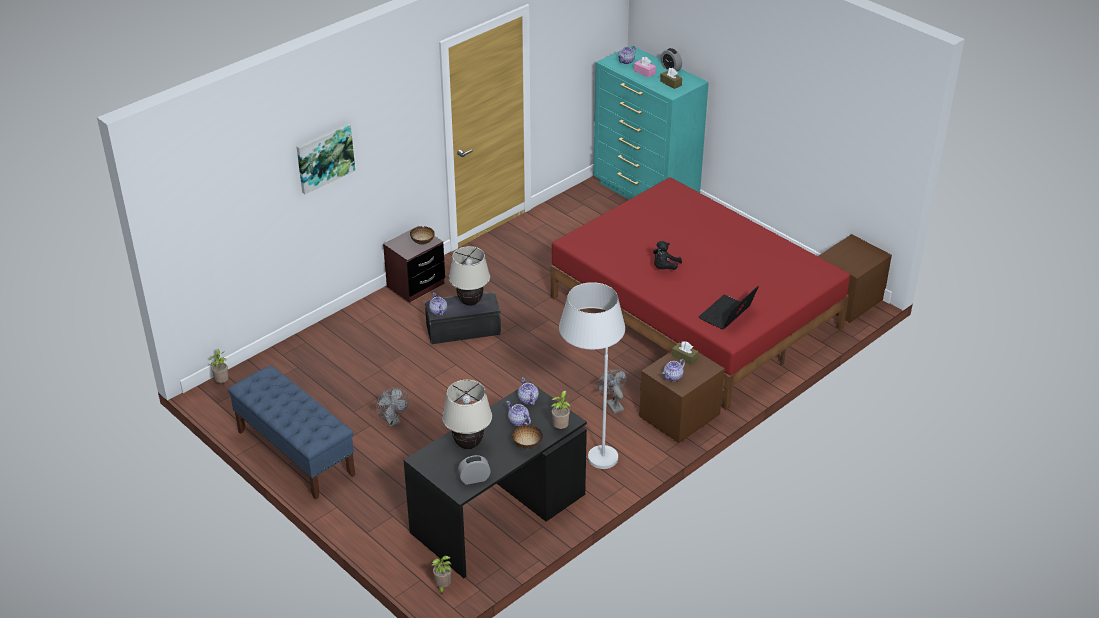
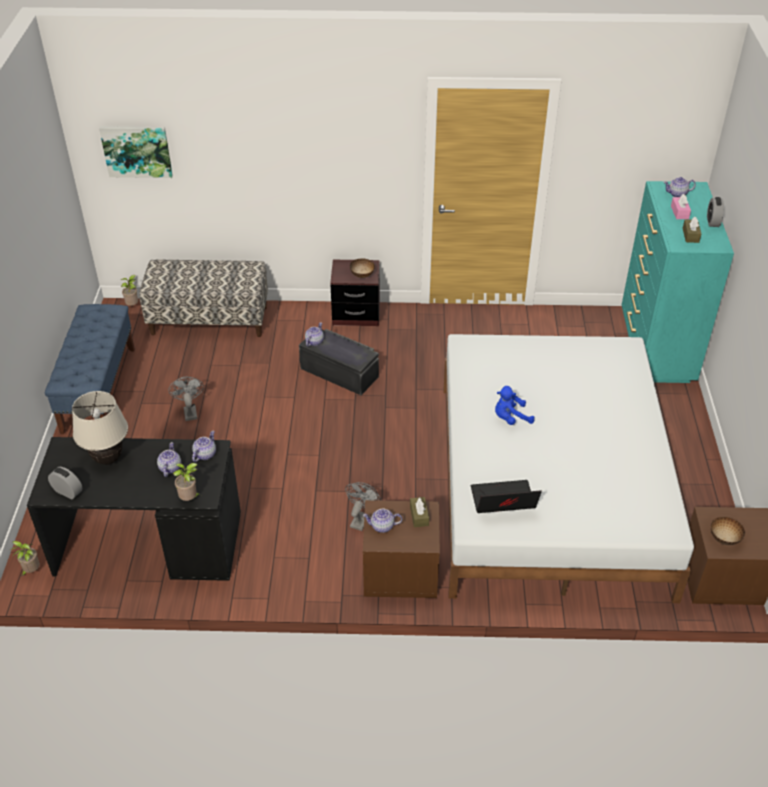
camera: 45 degrees right, 5 degrees up
picture [296,124,355,194] -> picture moved to [99,126,173,178]
grey fan [376,388,409,426] -> grey fan turned 150 degrees clockwise [169,377,204,421]
beige table lamp [449,246,490,306] -> none
bowl [512,425,543,449] -> bowl moved to [711,517,745,545]
red bed [551,177,850,410] -> white bed [443,334,694,603]
white floor lamp [559,282,625,469] -> none
black plush toy [653,241,682,270] -> blue plush toy [495,386,534,425]
none -> bench [139,259,268,337]

